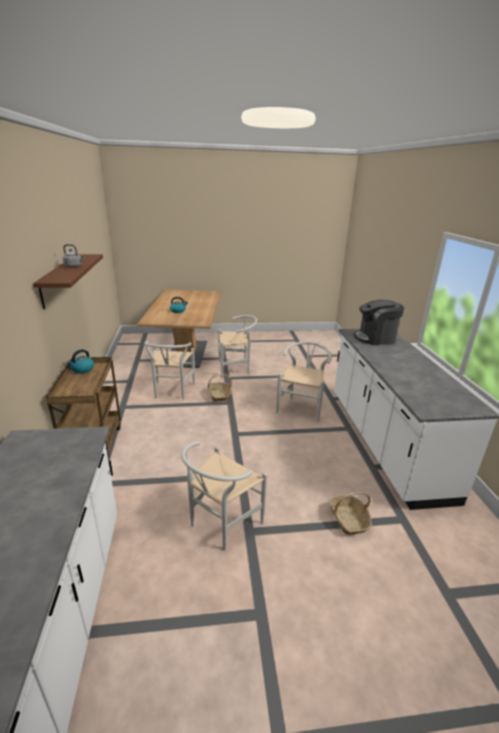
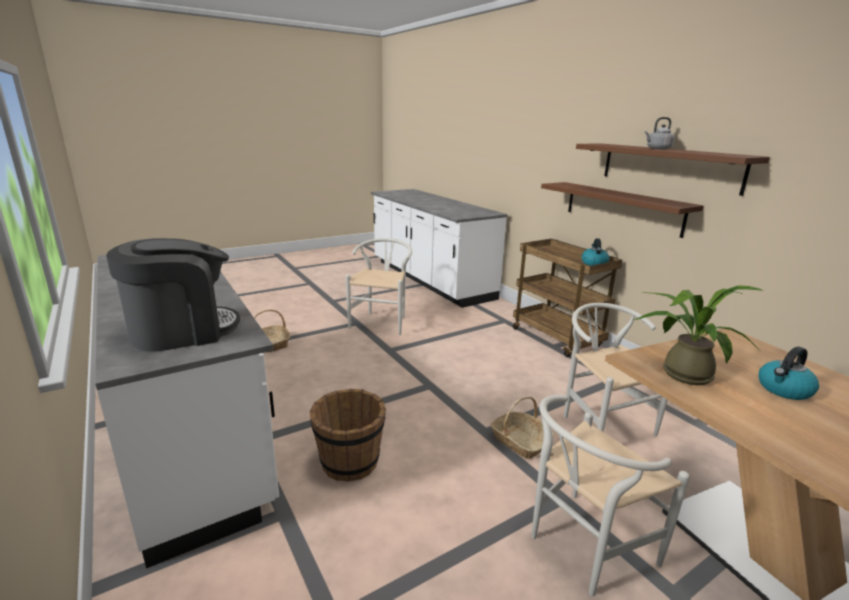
camera: 155 degrees right, 5 degrees down
white chair [276,342,332,422] -> brown bucket [310,389,386,481]
none -> brown shelf [541,182,703,238]
none -> potted plant [633,285,764,385]

